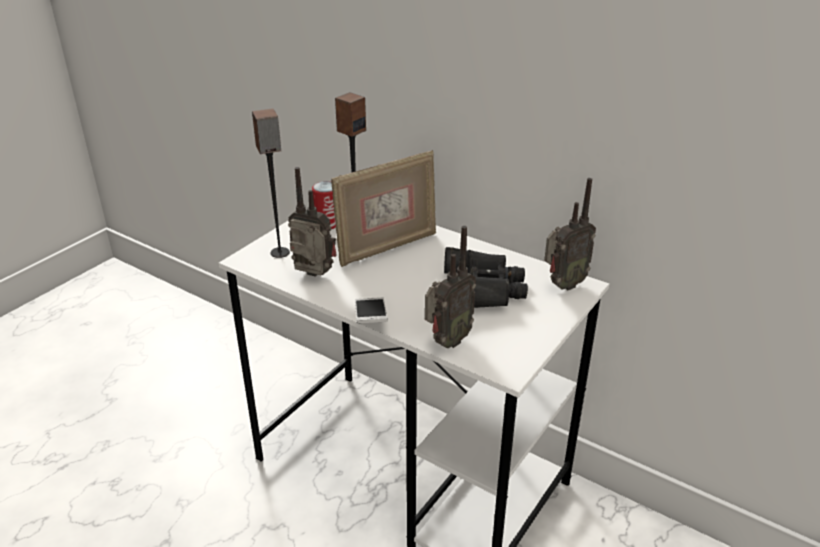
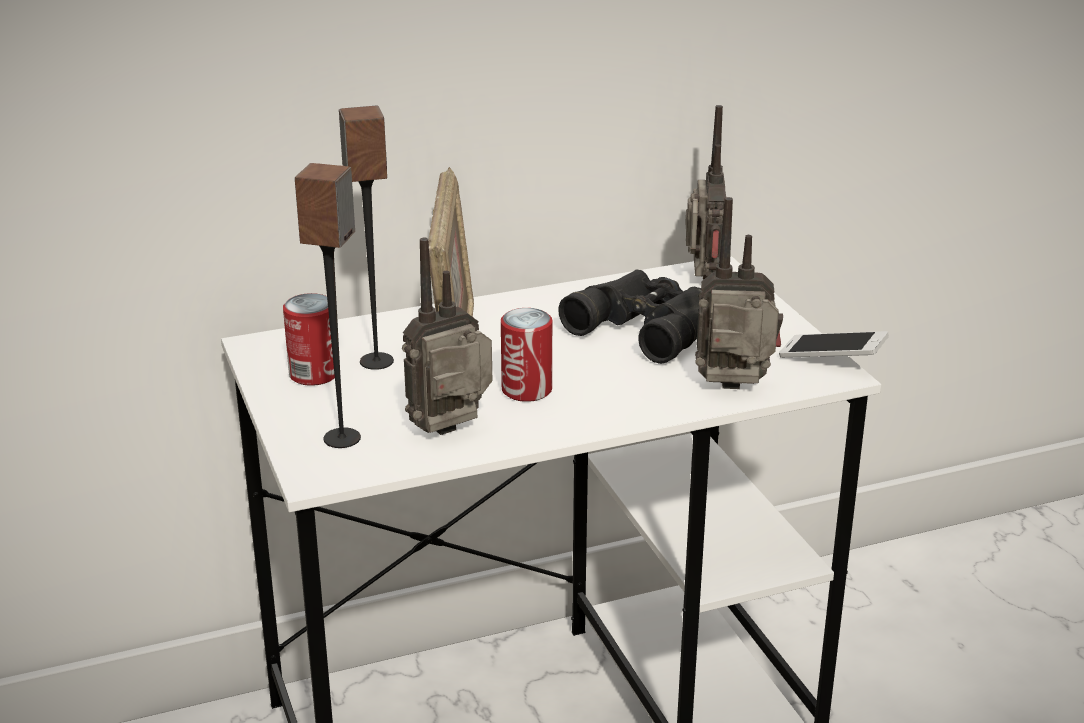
camera: 55 degrees left, 5 degrees down
phone [355,297,388,324] -> phone moved to [779,331,889,358]
radio [424,226,476,348] -> radio turned 75 degrees counterclockwise [695,197,783,389]
none -> can [501,308,552,402]

